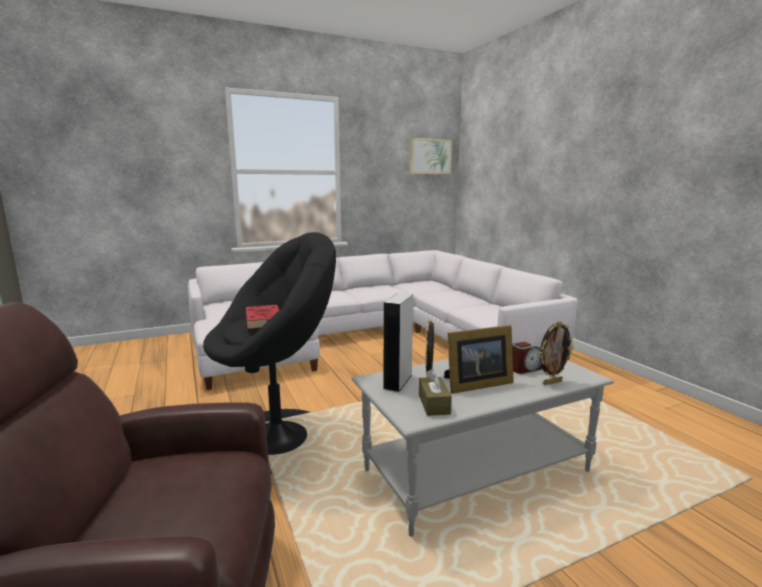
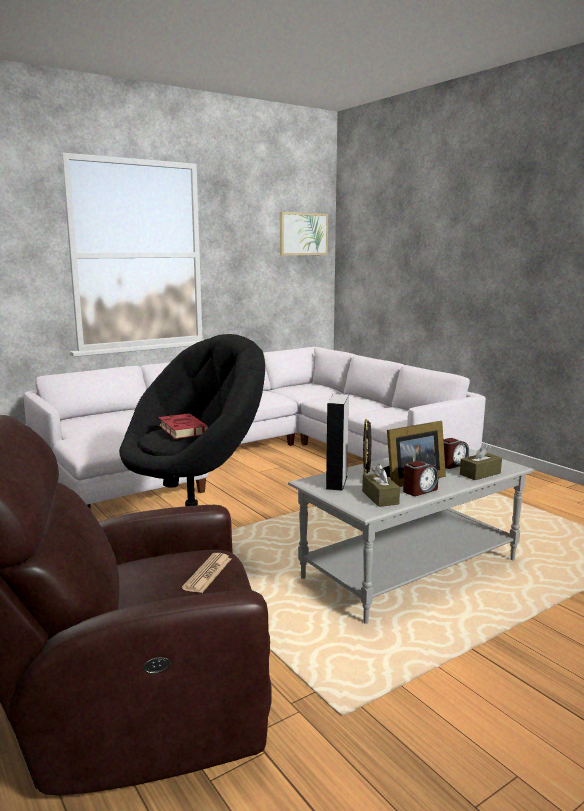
camera: 10 degrees left, 0 degrees up
picture frame [539,321,573,385] -> brown tissue box [460,443,502,480]
none -> newspaper [182,553,231,593]
none -> alarm clock [403,461,439,496]

